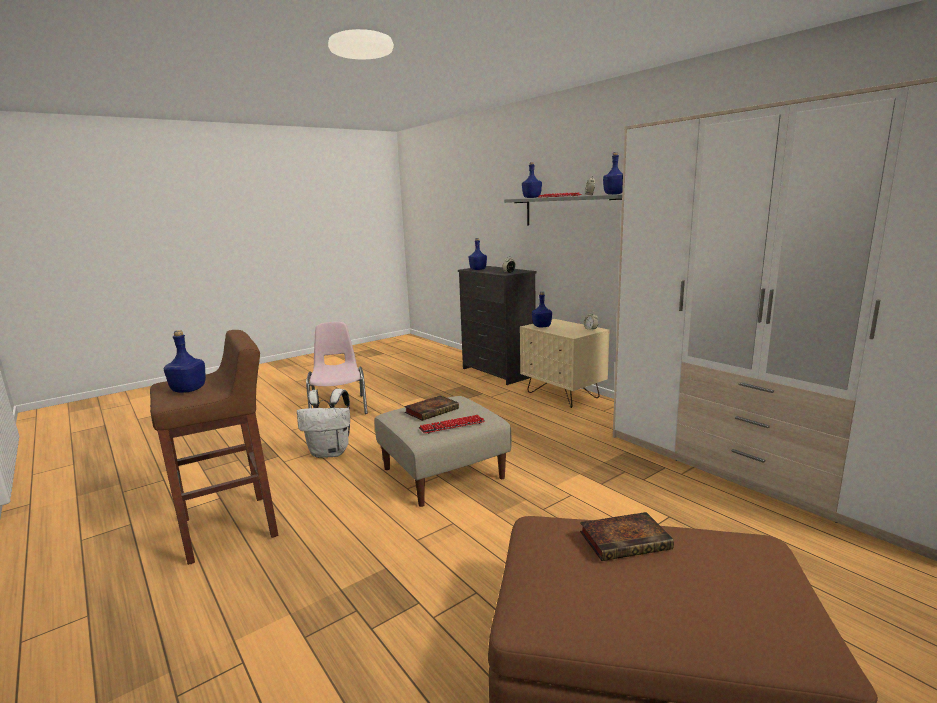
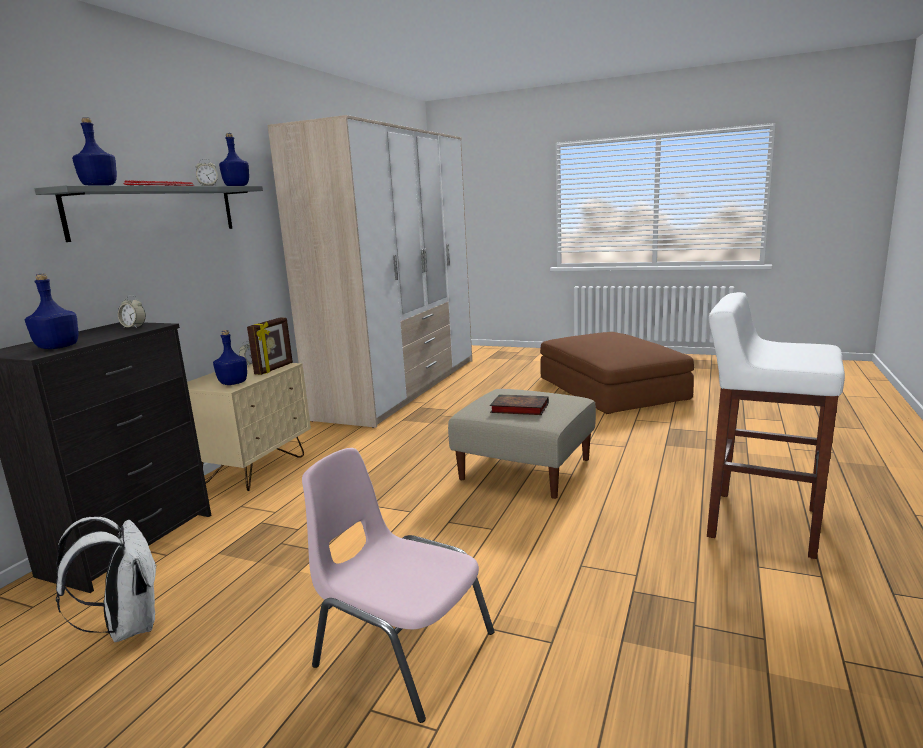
camera: 120 degrees left, 0 degrees up
brown stool [150,330,278,565] -> white stool [707,292,845,559]
blue bottle [164,330,206,393] -> none
white backpack [297,389,350,458] -> white backpack moved to [56,517,157,642]
pink chair [306,322,368,414] -> pink chair turned 75 degrees clockwise [302,448,494,723]
keyboard [419,415,485,434] -> none
book [580,512,674,561] -> none
none -> picture frame [247,317,293,375]

